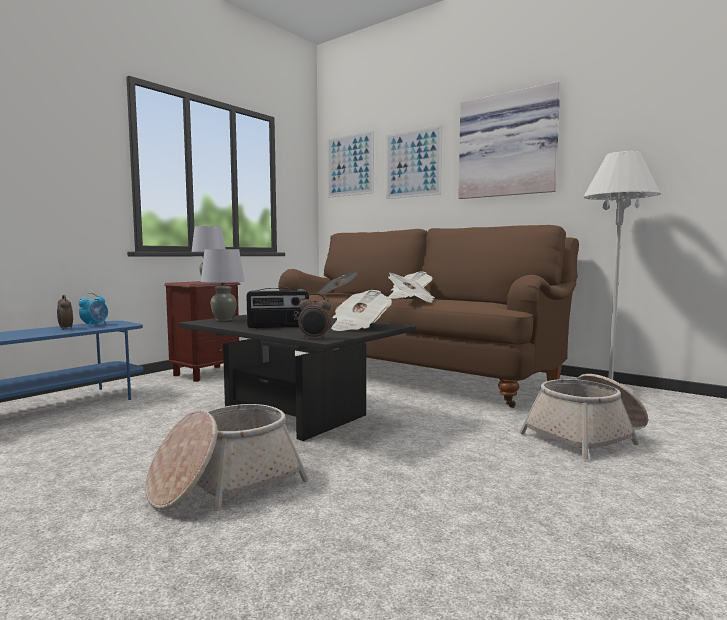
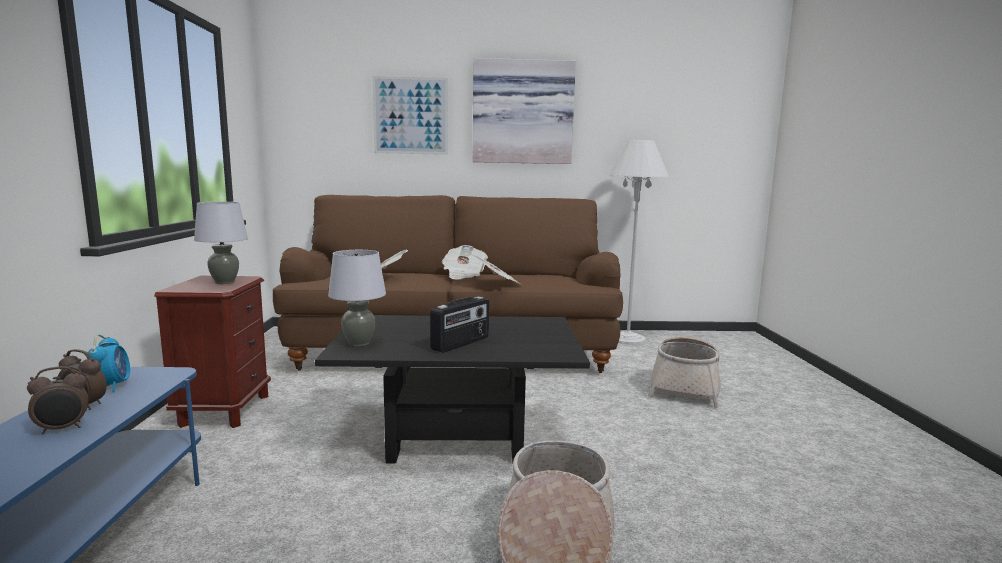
camera: 40 degrees left, 5 degrees up
alarm clock [298,293,331,339] -> alarm clock moved to [27,366,89,434]
picture [328,131,374,198] -> none
newspaper [331,290,392,331] -> none

